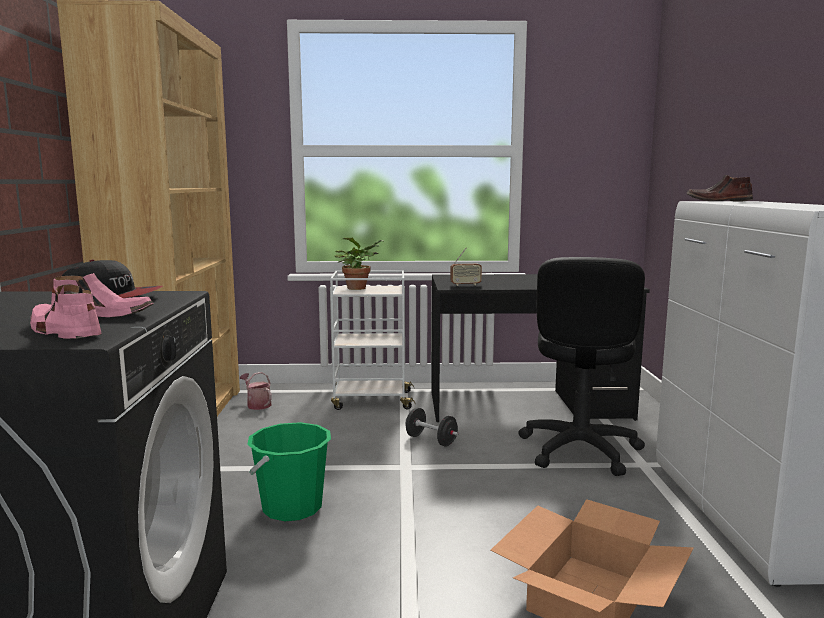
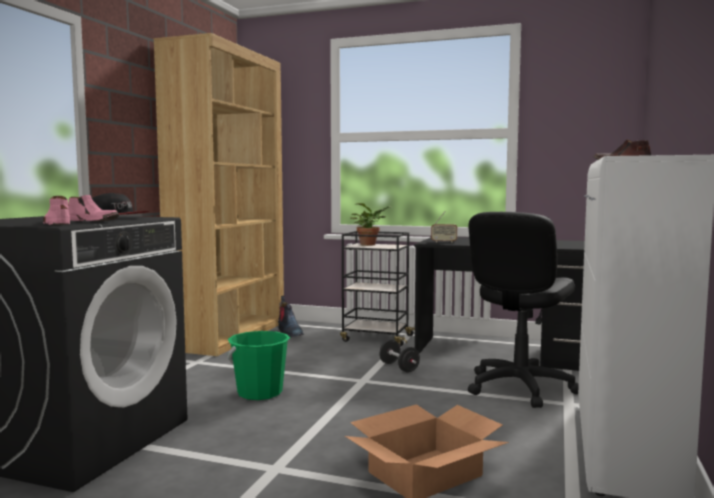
camera: 20 degrees right, 5 degrees down
watering can [240,372,272,410] -> boot [278,296,304,338]
white cart [330,271,416,410] -> black cart [340,231,415,347]

